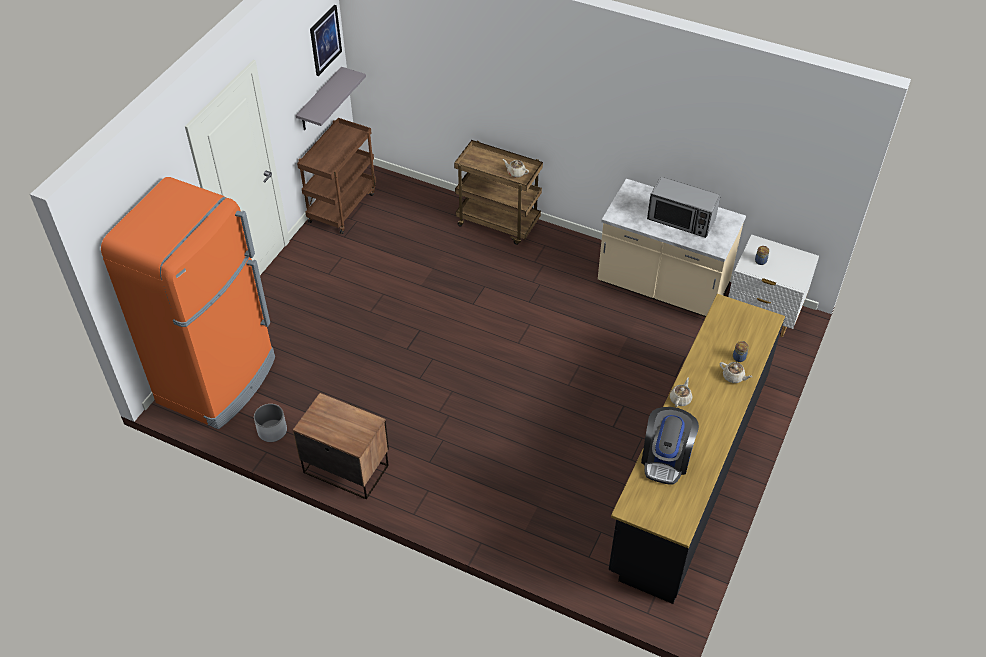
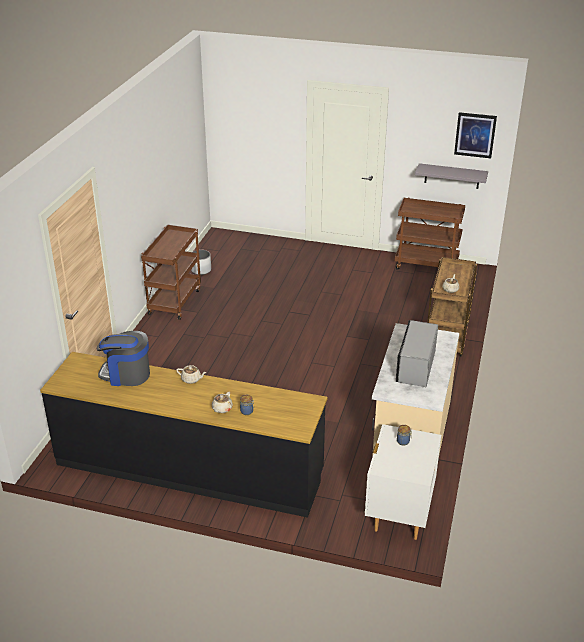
camera: 80 degrees right, 15 degrees down
orange fridge [101,177,275,429] -> none
nightstand [293,393,389,500] -> brown cart [141,225,201,320]

